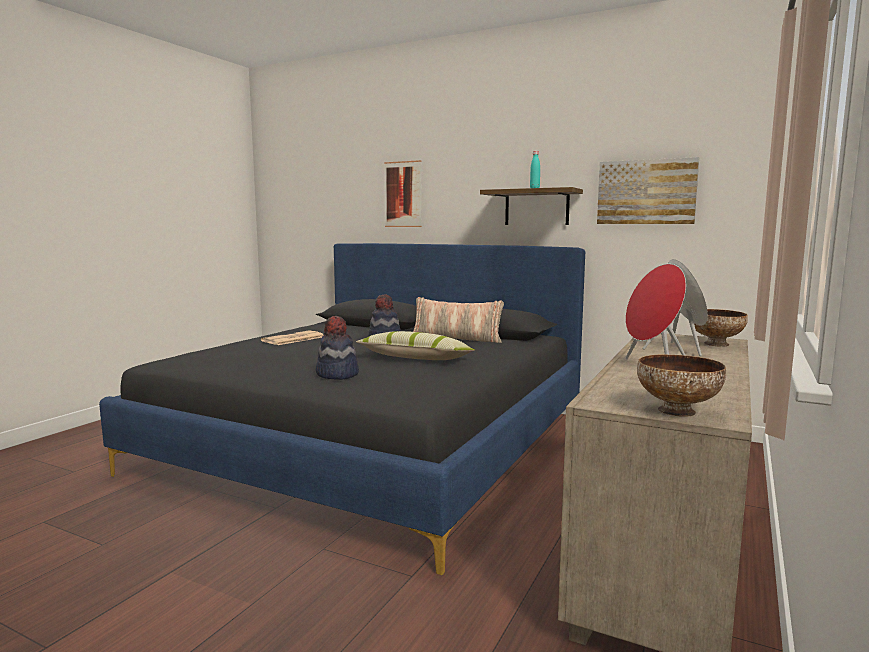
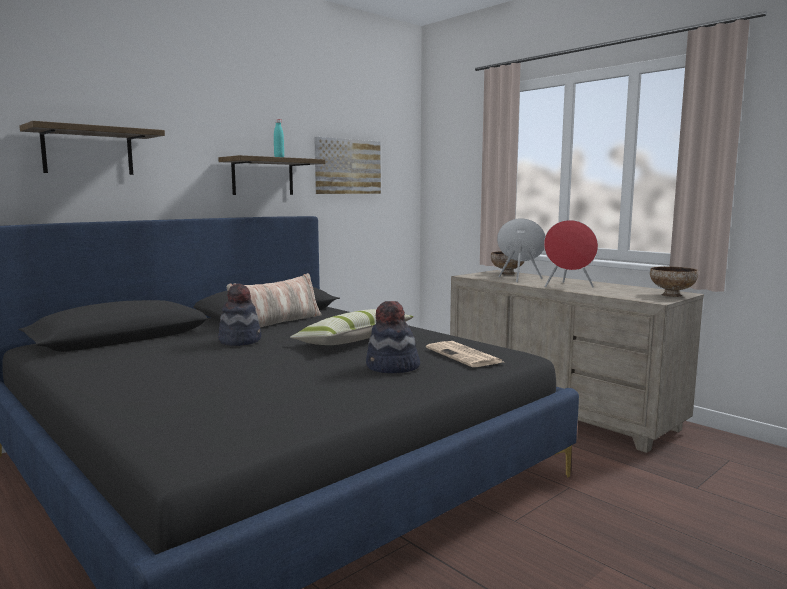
camera: 70 degrees left, 0 degrees up
newspaper [261,330,324,345] -> newspaper moved to [426,341,503,367]
picture [384,160,422,227] -> shelf [19,121,165,175]

